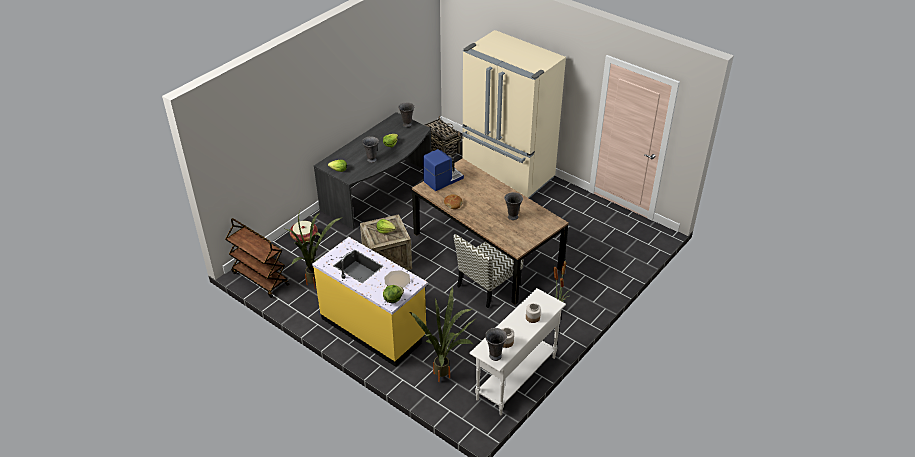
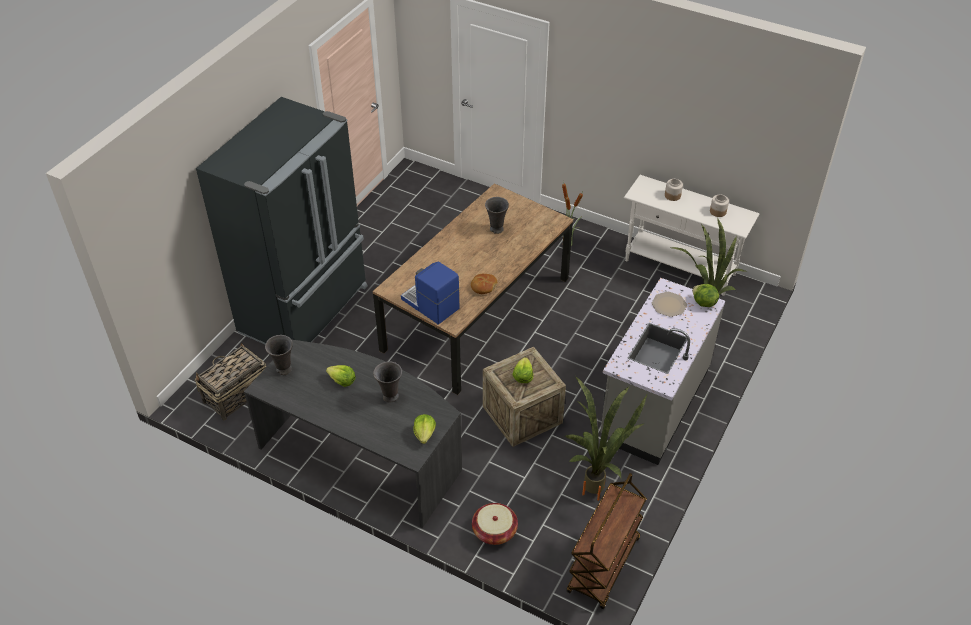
camera: 100 degrees left, 5 degrees up
yellow counter [312,237,428,367] -> grey counter [600,278,725,465]
chair [453,234,523,308] -> none
beige fridge [462,30,566,198] -> black fridge [196,97,368,344]
grey vase [485,328,507,361] -> none

